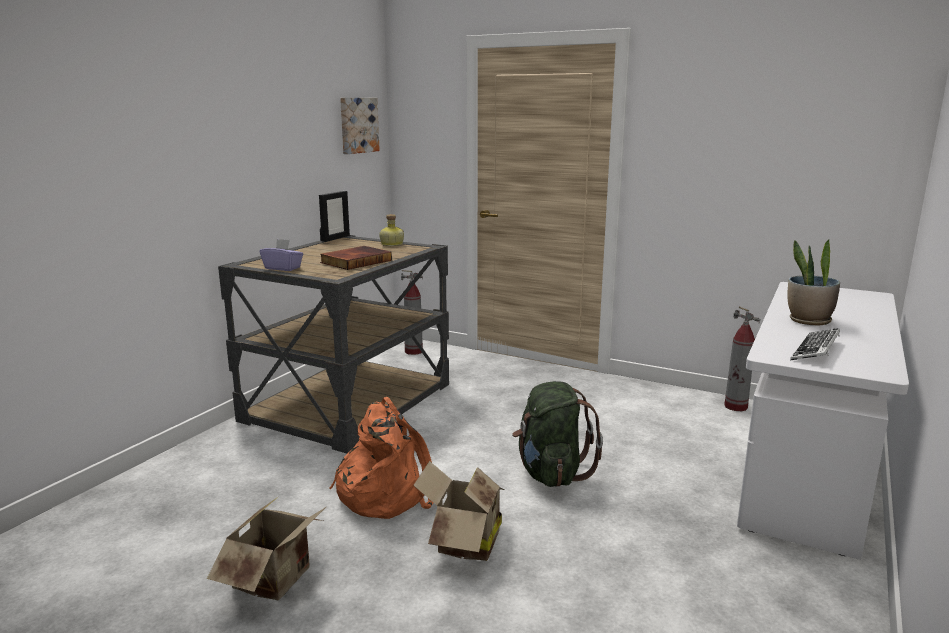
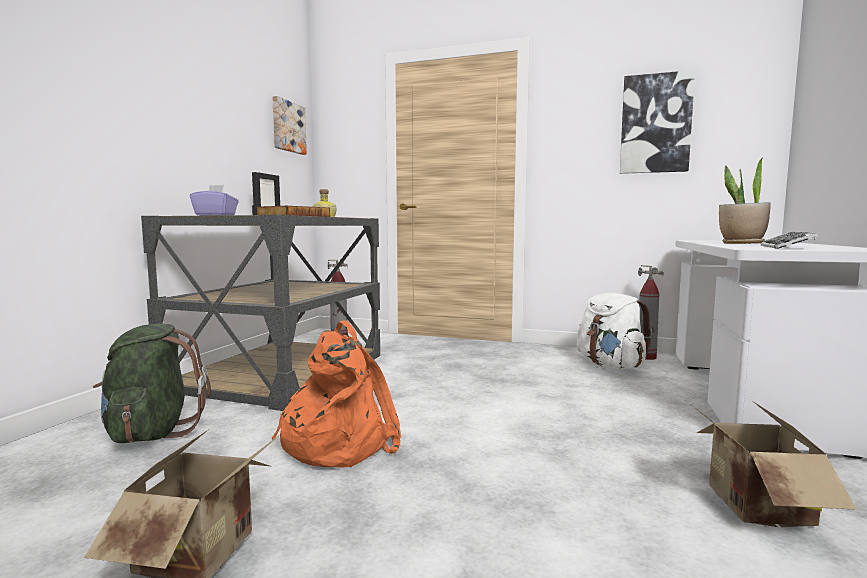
camera: 10 degrees left, 10 degrees down
cardboard box [413,461,504,561] -> cardboard box moved to [684,399,857,527]
green backpack [512,381,603,487] -> green backpack moved to [93,324,211,443]
none -> white backpack [577,293,652,369]
none -> picture [620,70,695,174]

